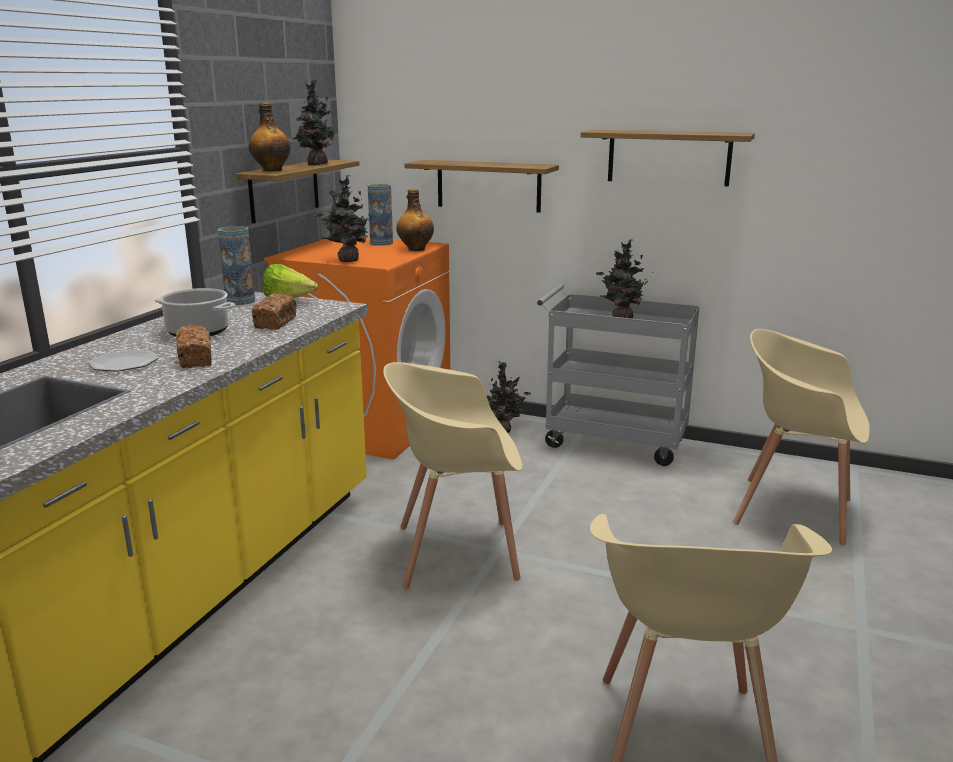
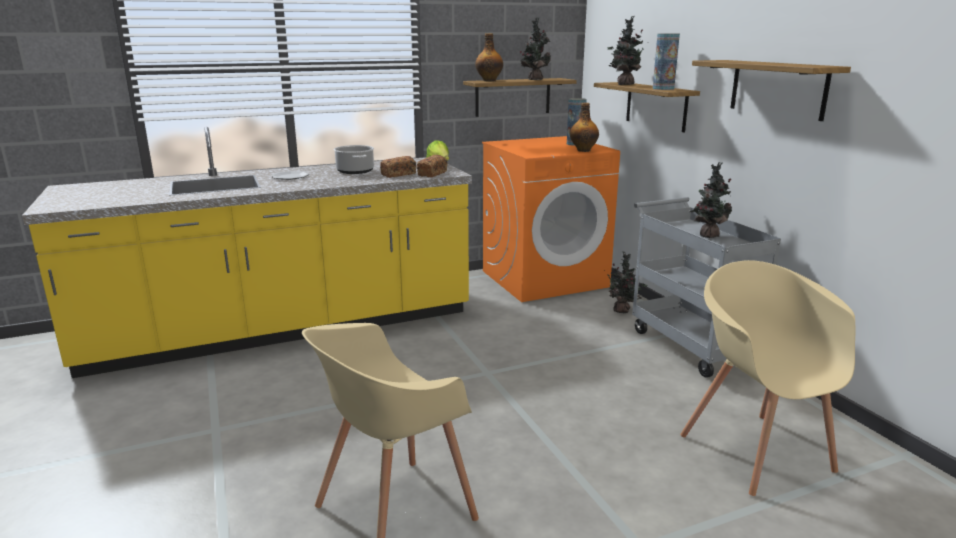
camera: 45 degrees right, 0 degrees up
bread [176,324,212,368] -> bread moved to [417,155,448,177]
vase [218,226,255,305] -> vase moved to [653,33,680,90]
potted plant [314,175,373,262] -> potted plant moved to [608,16,643,85]
beige chair [383,362,523,589] -> none

